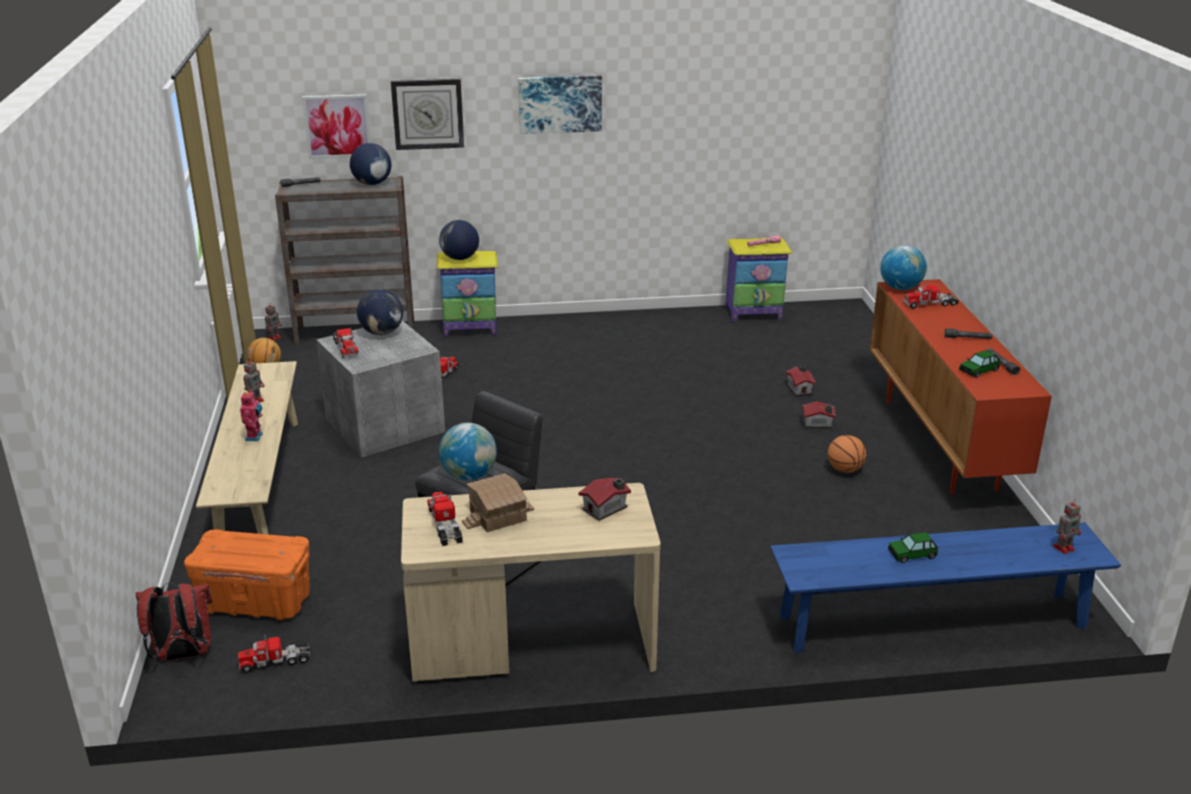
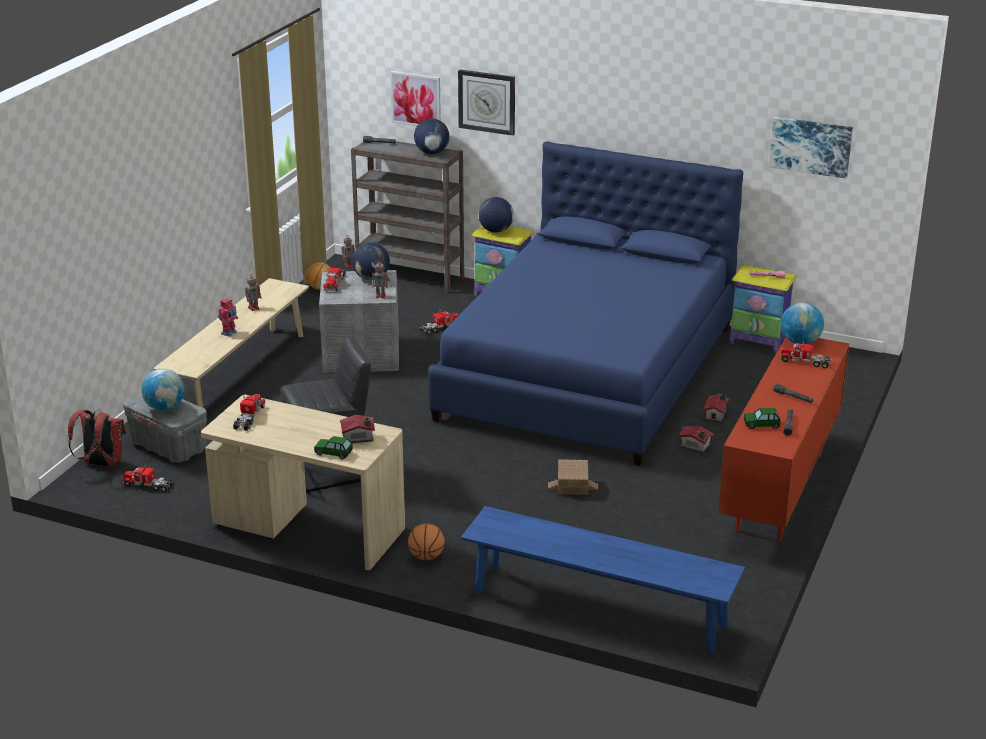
camera: 30 degrees right, 0 degrees up
orange storage box [184,530,310,620] -> grey storage box [123,395,207,463]
globe [439,423,497,481] -> globe moved to [141,369,184,411]
toy house [462,473,534,532] -> toy house moved to [548,459,598,495]
picture [518,75,602,134] -> picture moved to [769,117,853,179]
basketball [828,435,866,473] -> basketball moved to [408,523,445,560]
toy car [888,532,938,563] -> toy car moved to [314,436,353,459]
toy robot [1053,499,1081,554] -> toy robot moved to [372,262,389,298]
none -> blue bed [428,141,743,466]

